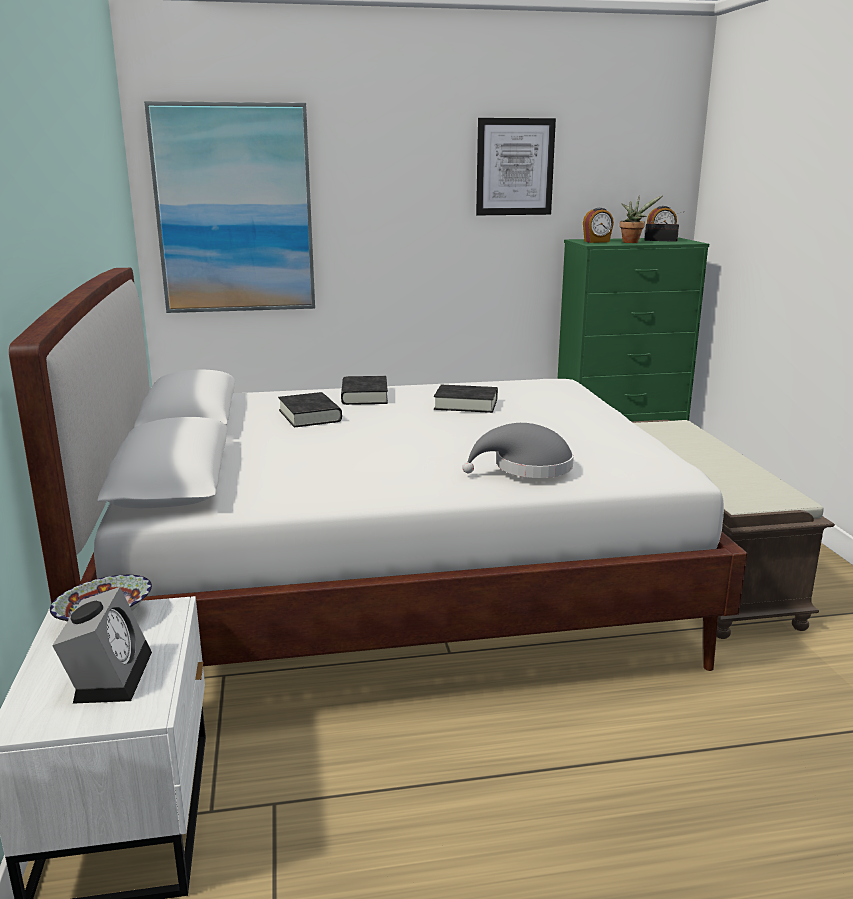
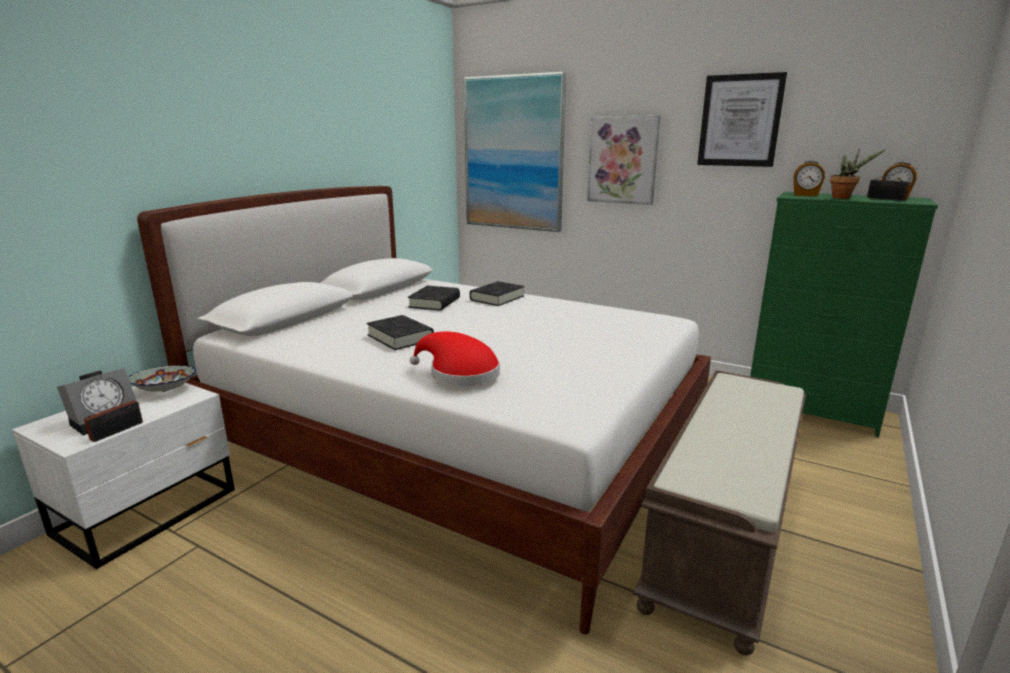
camera: 40 degrees right, 0 degrees up
black book [434,385,498,413] -> black book moved to [366,315,434,350]
grey hat [462,423,574,478] -> red hat [410,331,500,387]
none -> radio [84,382,143,442]
none -> picture [587,115,661,205]

